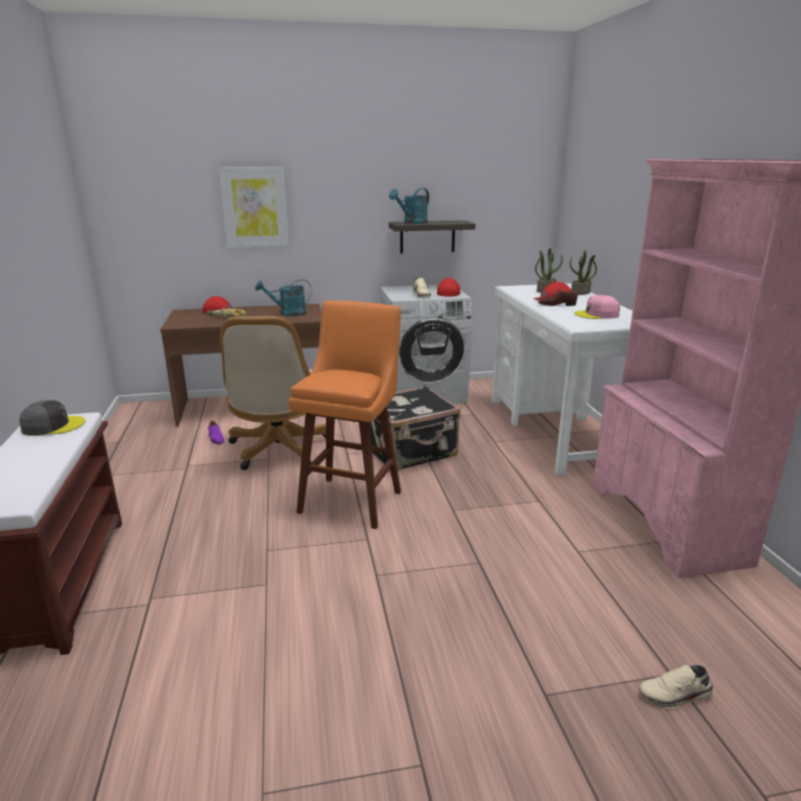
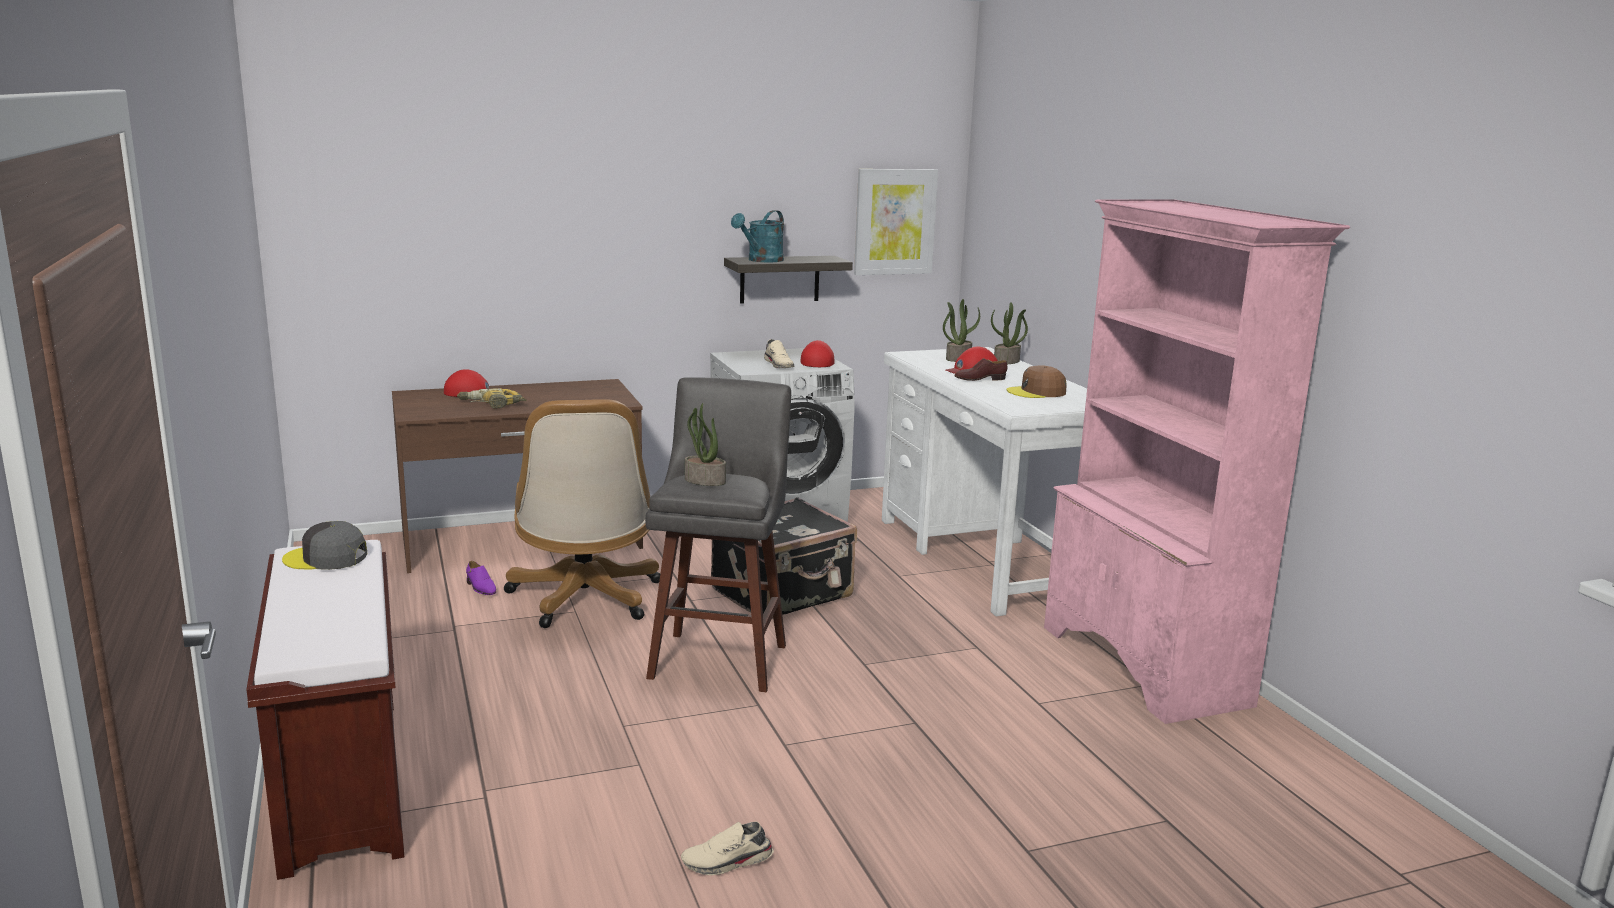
camera: 10 degrees left, 5 degrees down
grey cap [19,400,85,436] -> grey cap turned 150 degrees counterclockwise [282,521,367,570]
picture [219,167,289,248] -> picture moved to [854,169,938,275]
turquoise watering can [255,279,311,316] -> none
orange stool [288,300,401,529] -> grey stool [645,377,791,692]
pink cap [574,295,620,319] -> brown cap [1006,365,1067,398]
beige shoe [639,665,714,709] -> beige shoe moved to [681,822,774,876]
none -> potted plant [685,403,726,486]

